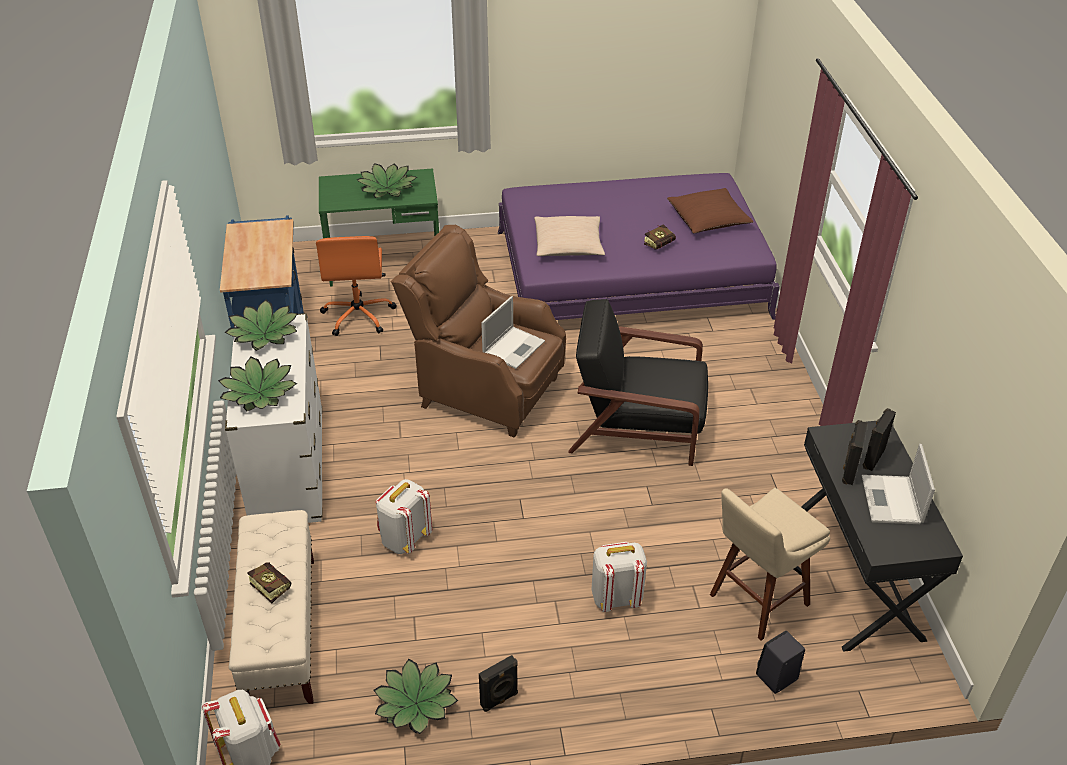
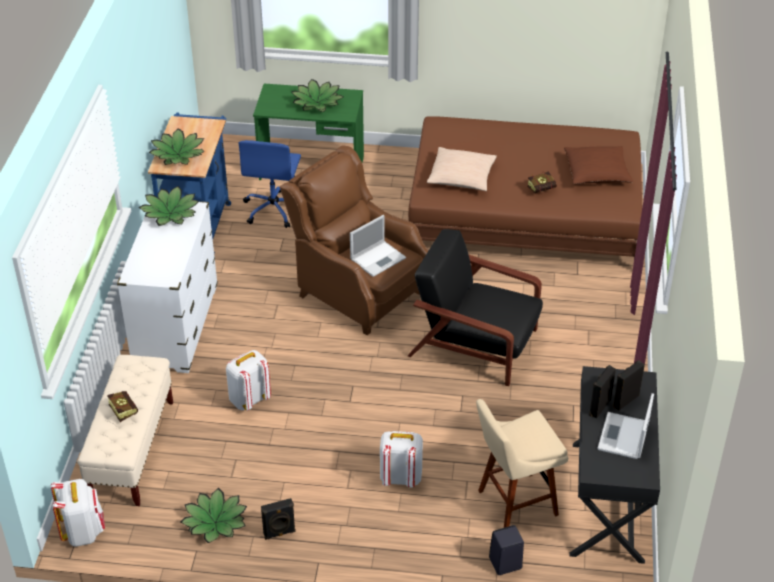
camera: 15 degrees right, 0 degrees up
potted plant [218,357,297,411] -> potted plant moved to [149,128,205,165]
orange office chair [316,236,397,336] -> blue office chair [238,140,301,228]
purple bed [498,173,780,320] -> brown bed [408,116,642,258]

